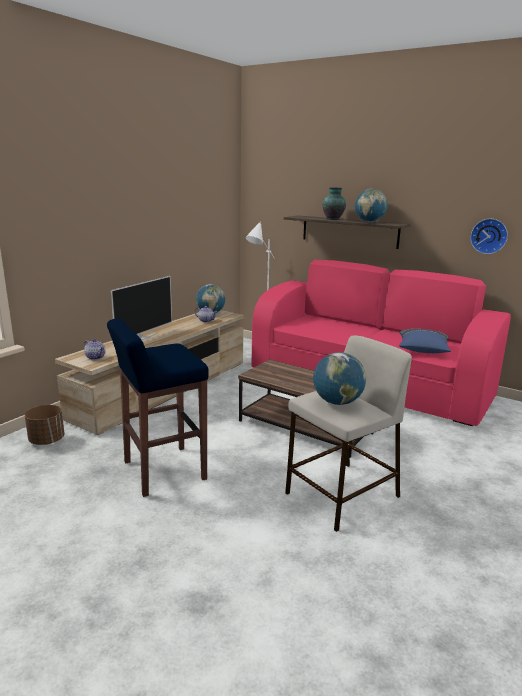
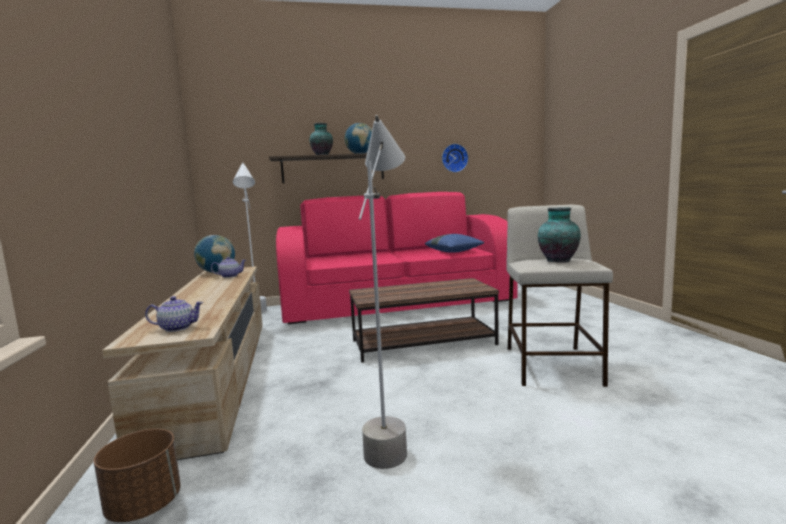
camera: 45 degrees left, 10 degrees down
blue stool [107,318,209,497] -> grey floor lamp [359,115,407,469]
television [111,276,172,340] -> none
globe [313,352,366,405] -> vase [538,207,581,263]

